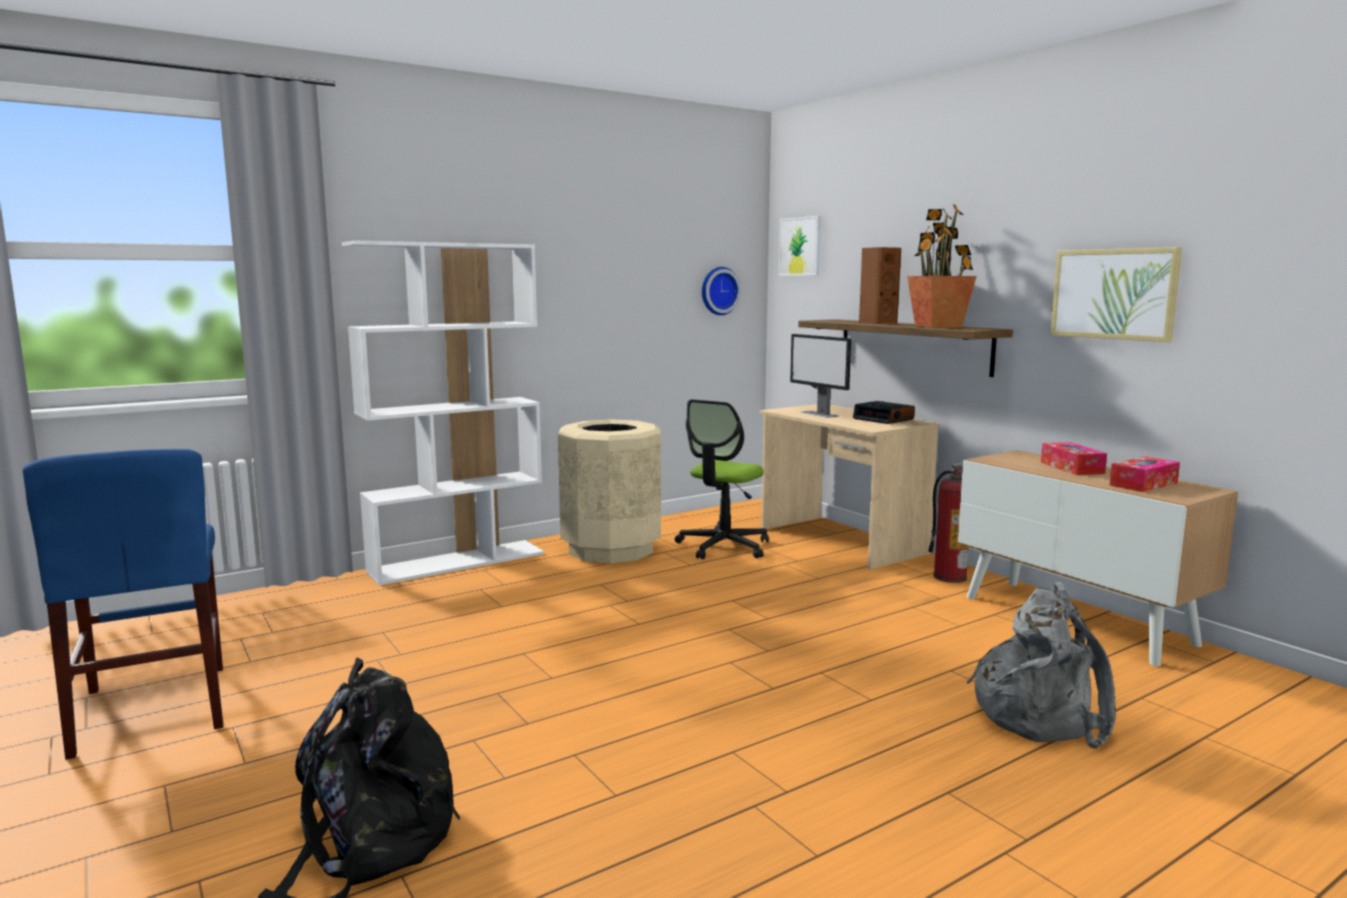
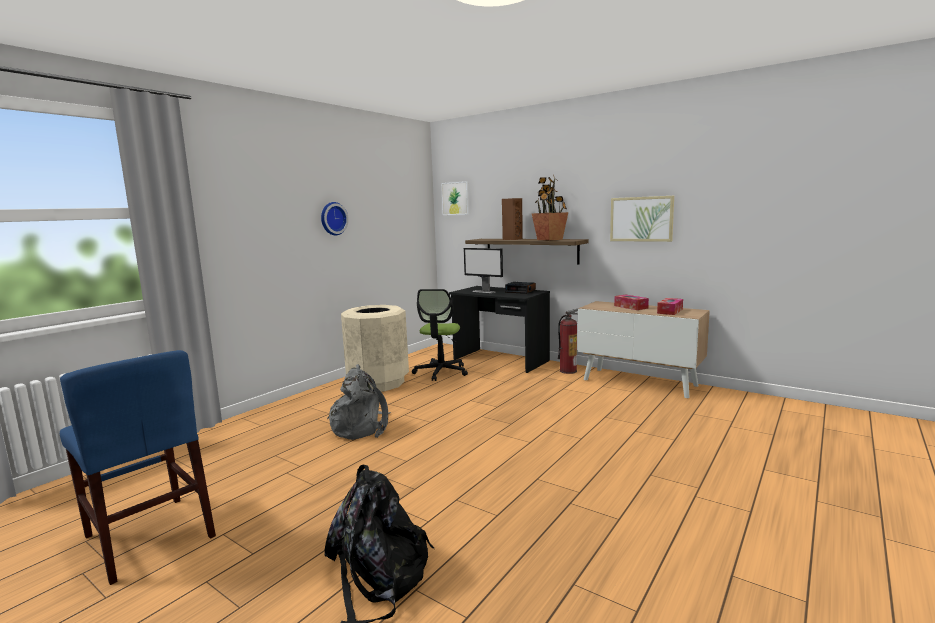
camera: 20 degrees left, 0 degrees up
white bookcase [342,241,544,586] -> none
wall clock [702,267,741,315] -> wall clock moved to [321,202,349,235]
beige desk [760,404,939,570] -> black desk [449,286,550,373]
grey backpack [966,582,1116,749] -> grey backpack moved to [327,364,391,440]

